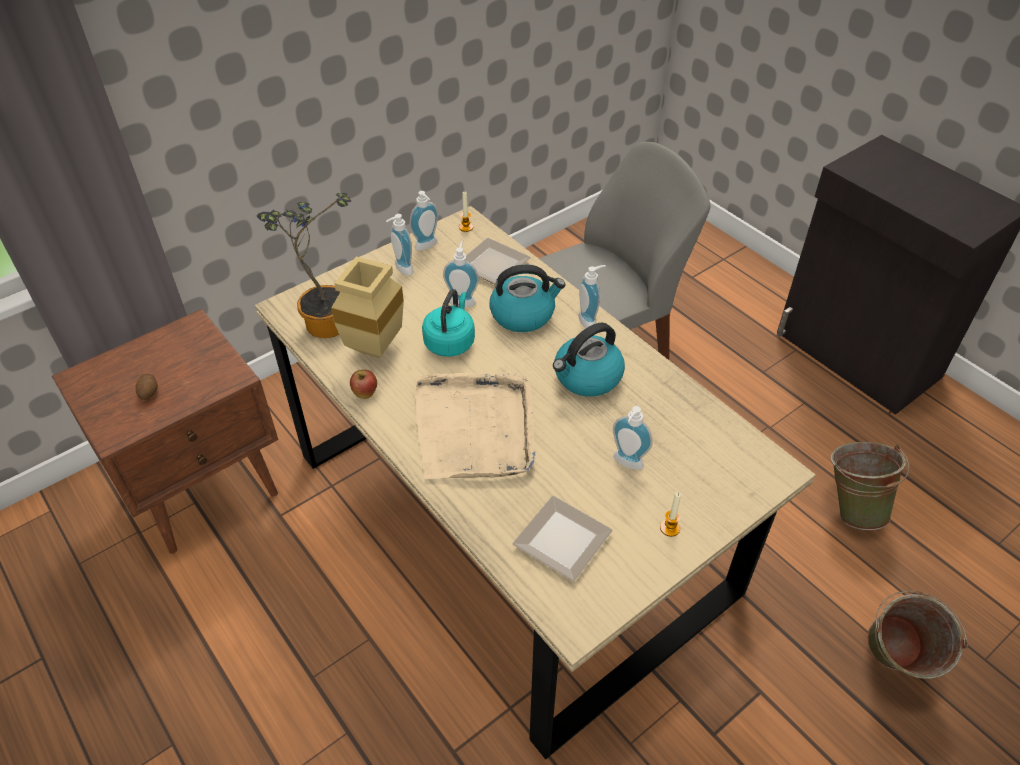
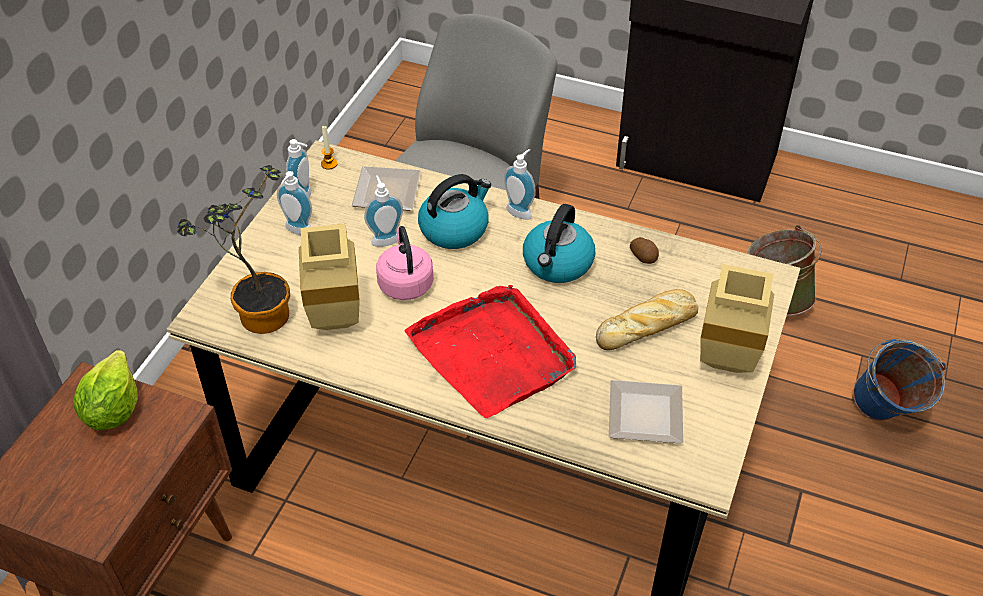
camera: 30 degrees left, 0 degrees up
potato [136,374,158,400] -> potato moved to [630,237,659,264]
apple [350,370,377,399] -> none
beige tray [413,373,536,479] -> red tray [405,285,576,418]
turquoise kettle [422,289,475,357] -> pink kettle [376,226,434,300]
soap dispenser [613,406,652,470] -> bread [596,289,698,350]
candle [660,492,681,537] -> beige vase [700,264,774,373]
green bucket [867,590,968,679] -> blue bucket [853,339,947,421]
none -> lettuce [73,350,138,430]

